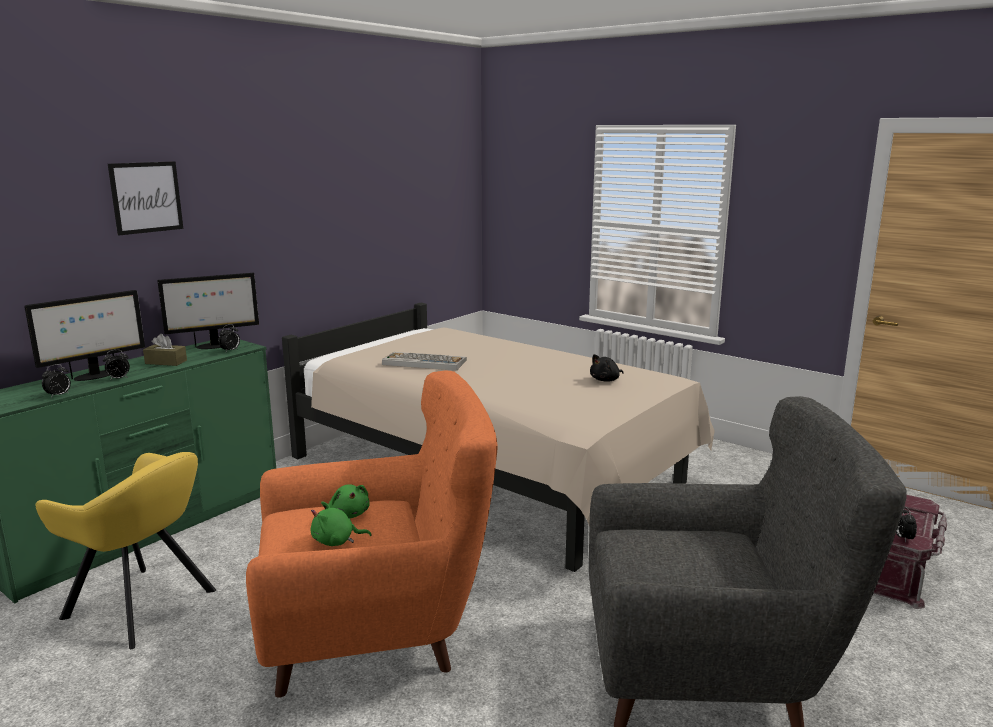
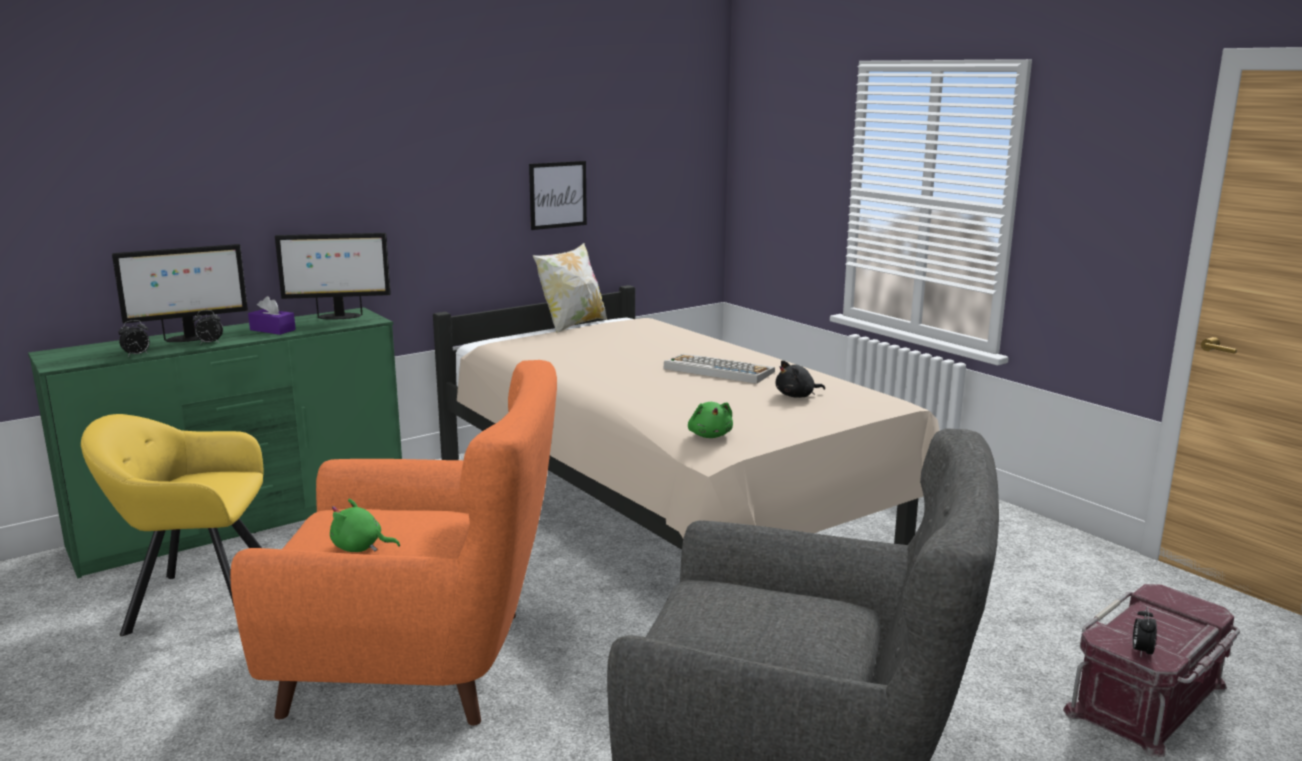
camera: 15 degrees right, 0 degrees up
yellow armchair [35,452,216,649] -> yellow armchair turned 135 degrees clockwise [81,414,264,636]
picture [108,161,183,235] -> picture moved to [529,161,587,230]
brown tissue box [143,334,187,366] -> purple tissue box [248,296,296,335]
alarm clock [218,324,240,352] -> none
green plush toy [328,484,370,519] -> green plush toy moved to [688,402,733,438]
keyboard [382,352,467,370] -> keyboard moved to [664,354,775,384]
none -> pillow [533,243,607,333]

